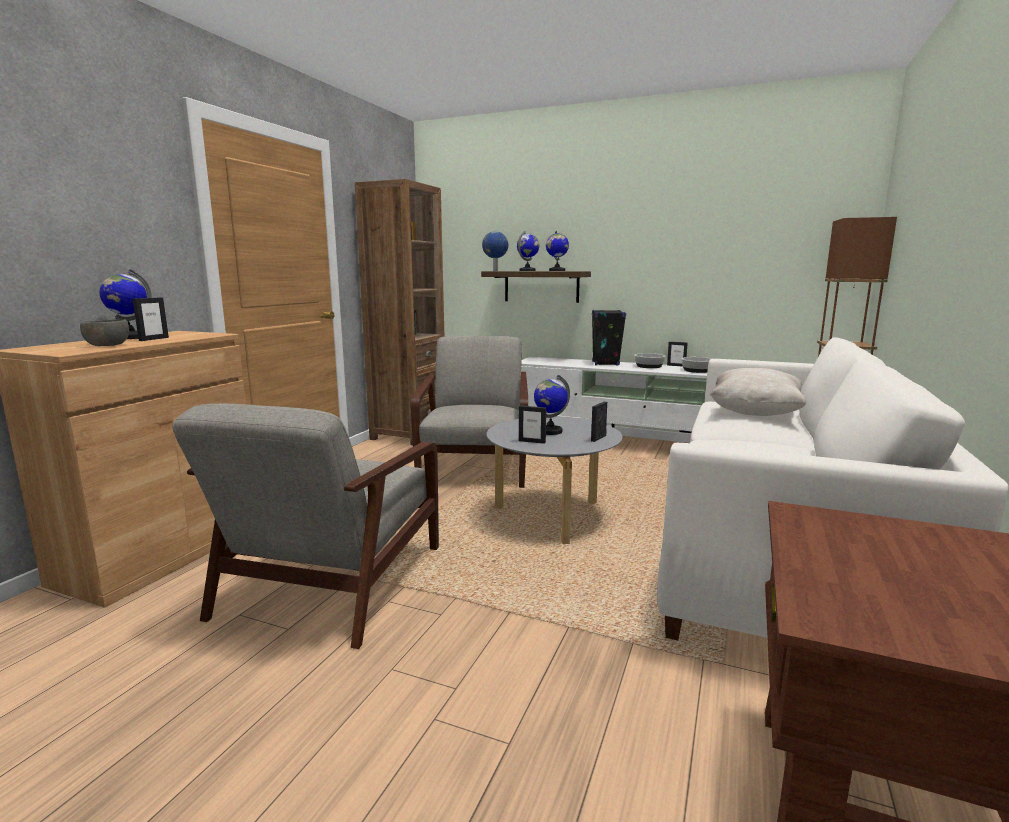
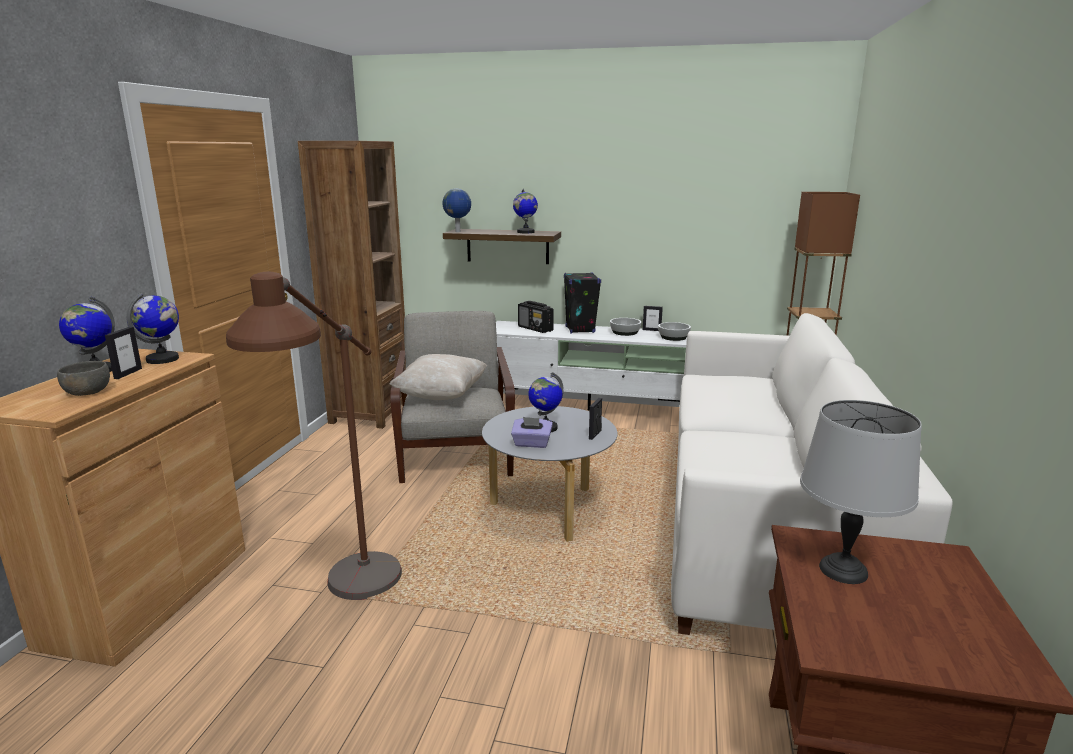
camera: 10 degrees left, 5 degrees up
grey armchair [173,404,439,649] -> brown floor lamp [226,272,402,600]
globe [517,231,539,271] -> globe moved to [126,292,179,364]
picture frame [519,405,546,444] -> purple tissue box [511,417,553,448]
beige pillow [710,368,806,416] -> beige pillow moved to [390,354,487,400]
none -> radio [518,301,554,333]
none -> grey table lamp [800,400,922,584]

